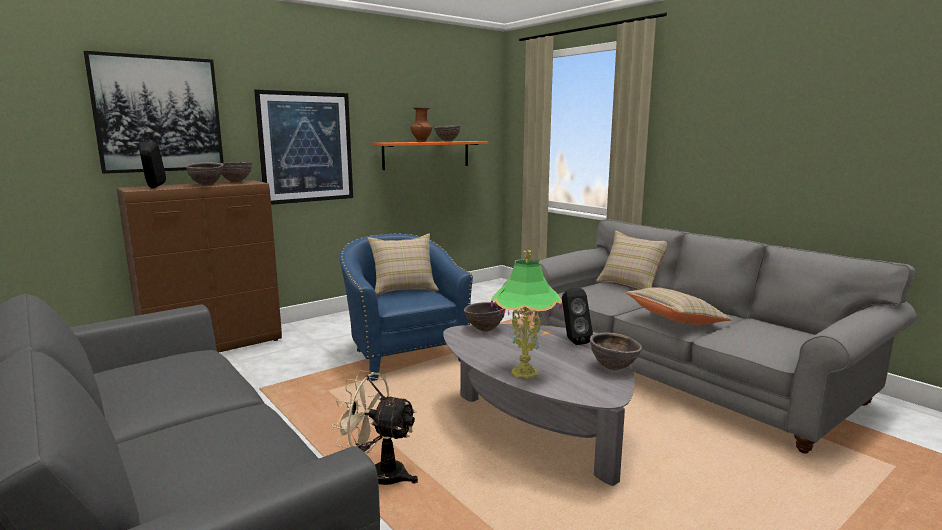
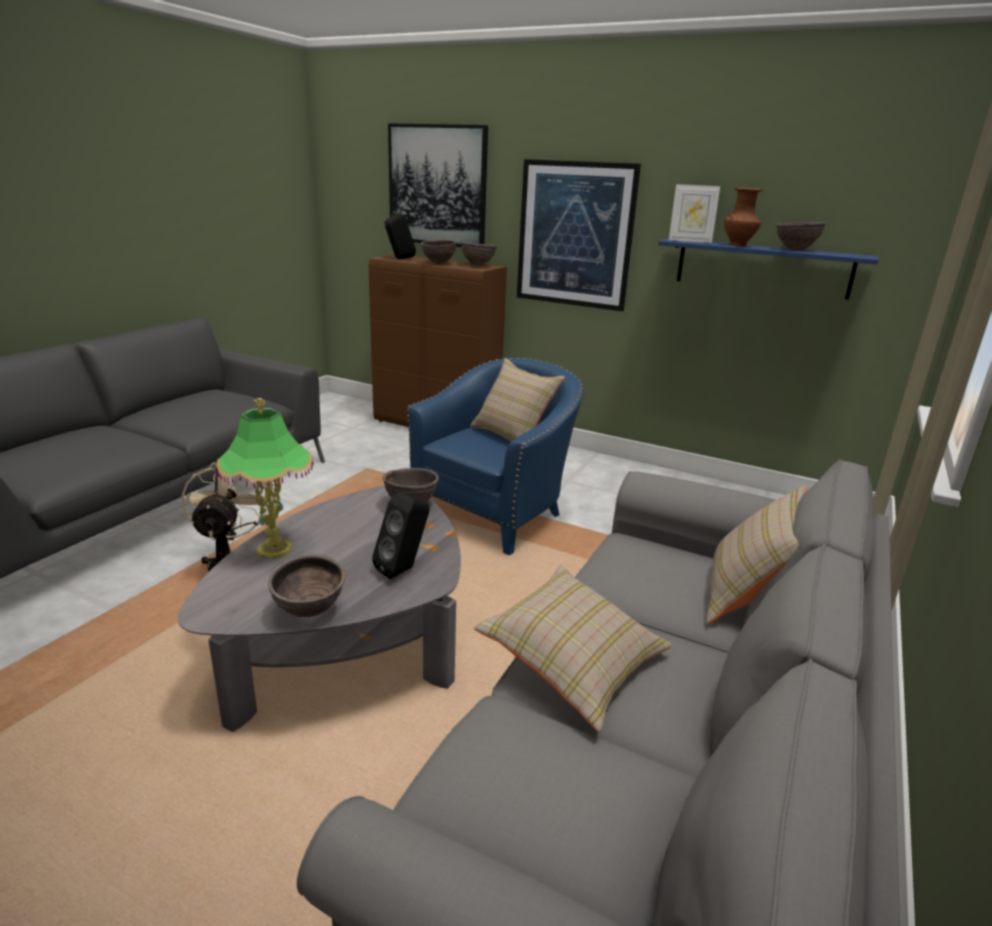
camera: 65 degrees right, 10 degrees up
orange shelf [373,141,488,170] -> blue shelf [658,238,879,300]
none -> picture frame [669,184,720,243]

